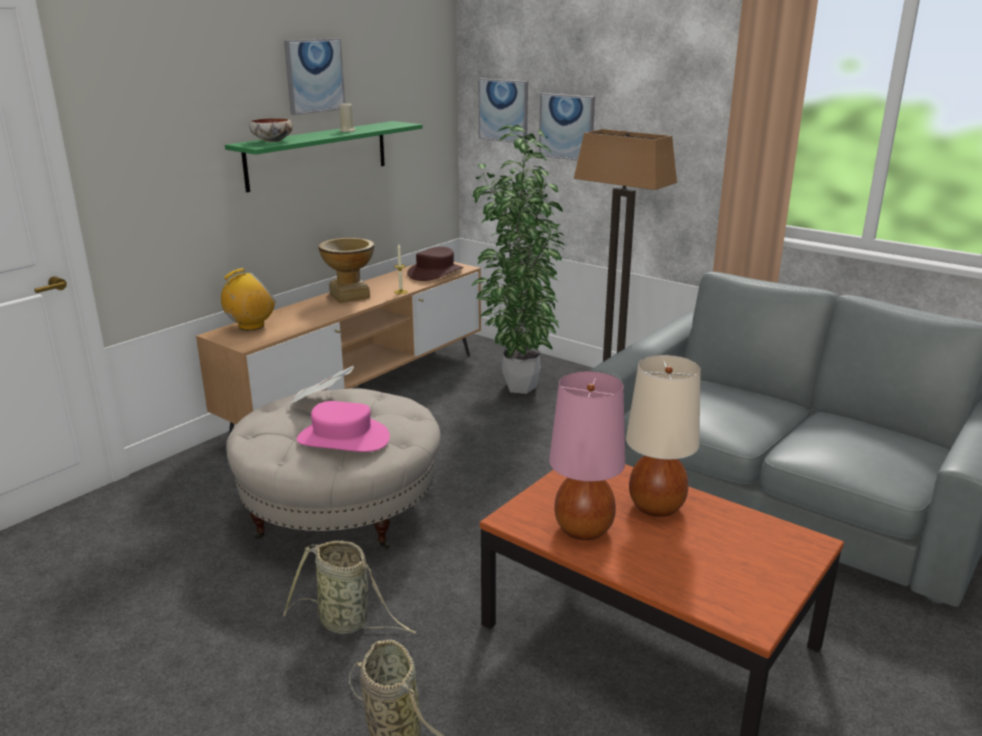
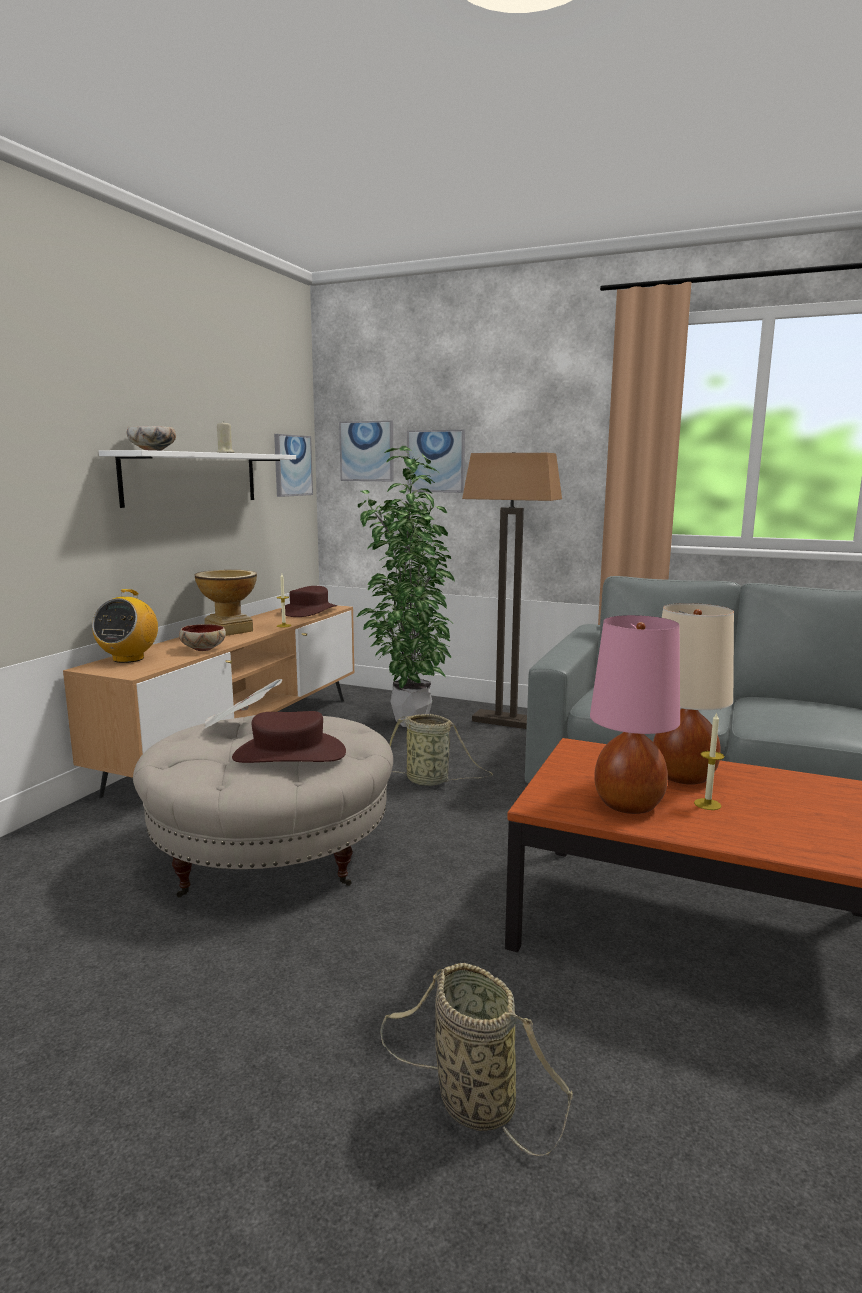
camera: 15 degrees left, 10 degrees down
radio [221,268,276,330] -> radio turned 150 degrees clockwise [92,589,158,663]
green shelf [225,121,423,192] -> white shelf [99,450,296,508]
basket [283,541,416,634] -> basket moved to [389,714,493,786]
picture [284,38,345,115] -> picture moved to [274,434,313,497]
pink hat [297,401,390,452] -> brown hat [232,711,346,763]
none -> bowl [179,624,226,651]
none -> candle [694,712,724,810]

